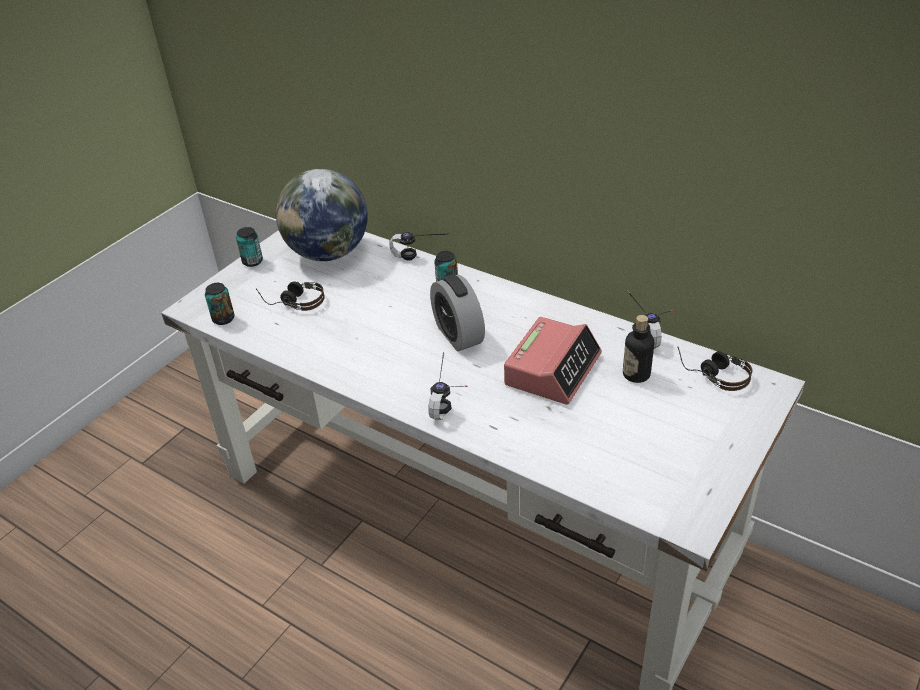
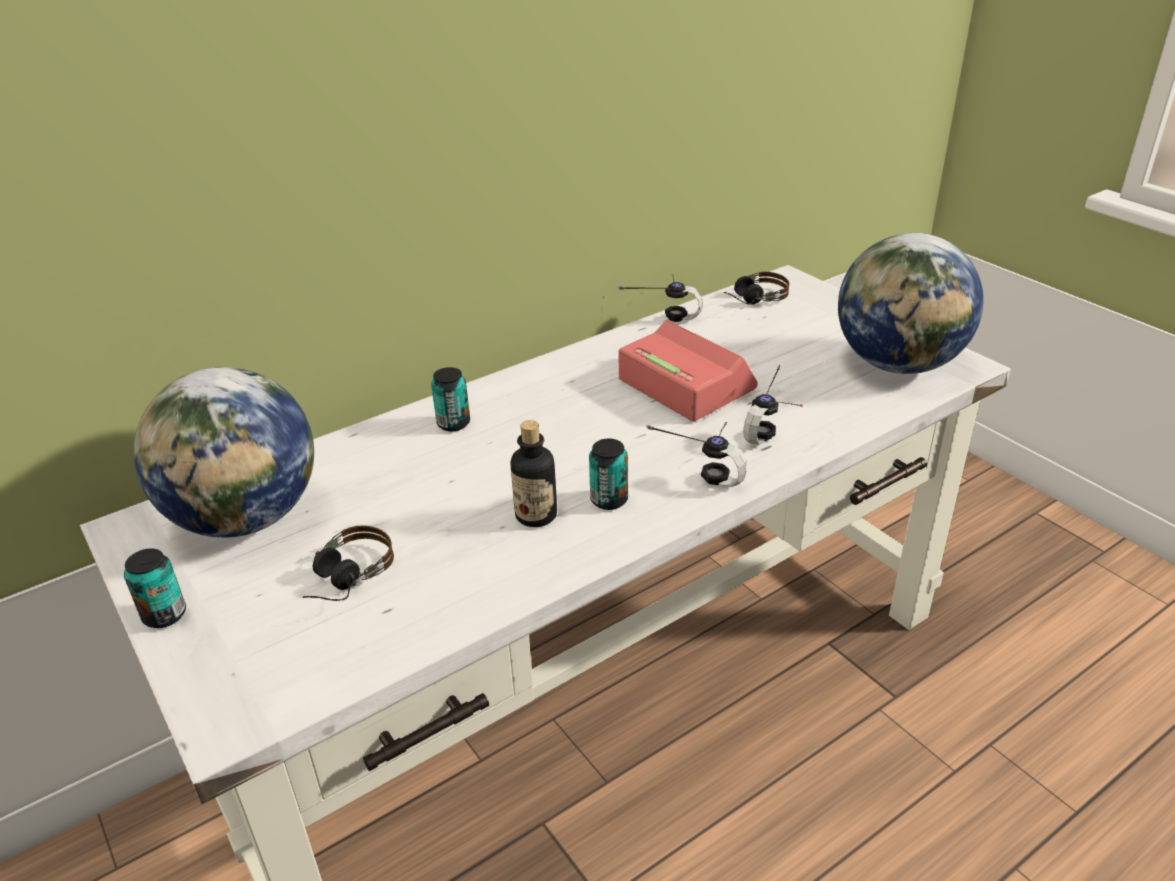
camera: 70 degrees left, 5 degrees down
can [205,283,235,325] -> can moved to [589,439,628,510]
headphones [389,232,450,261] -> headphones moved to [744,365,803,445]
alarm clock [430,274,485,351] -> none
bottle [623,315,654,383] -> bottle moved to [511,420,557,527]
none -> globe [838,233,984,374]

